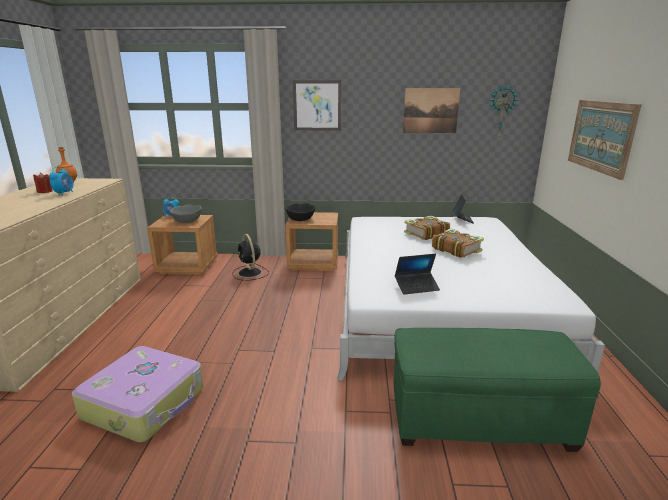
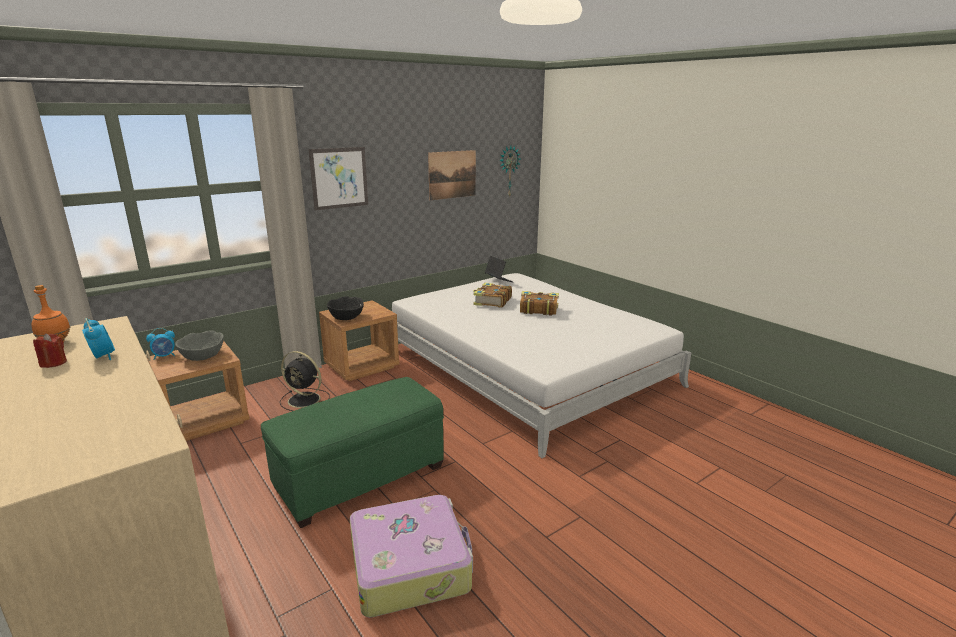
camera: 40 degrees left, 0 degrees up
green ottoman [393,328,601,452] -> green ottoman moved to [261,377,444,528]
laptop [395,254,440,295] -> none
picture [568,100,641,180] -> none

